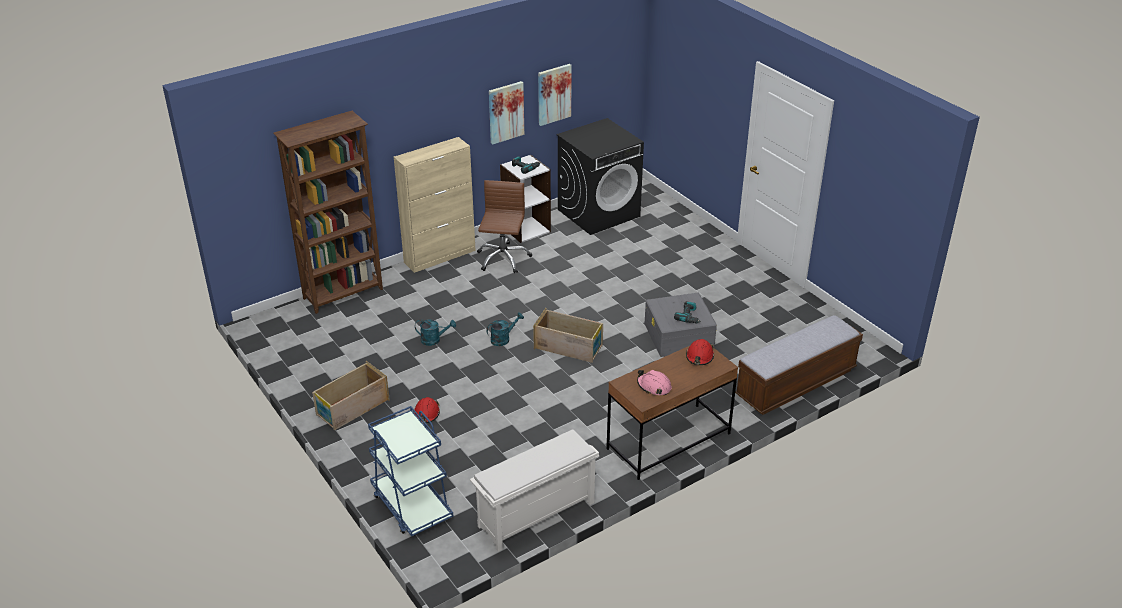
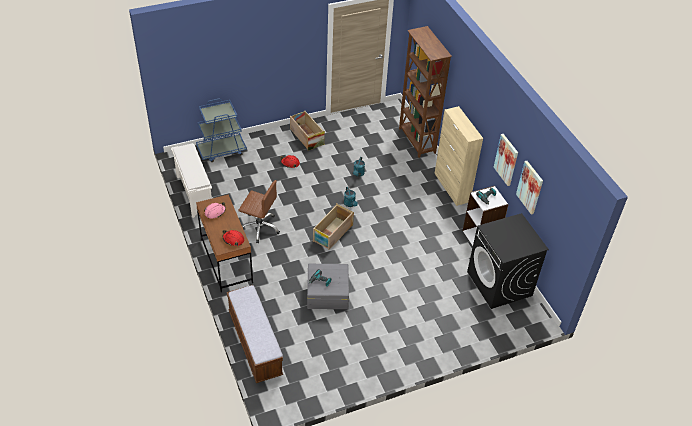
camera: 100 degrees right, 10 degrees up
brown office chair [477,180,532,273] -> brown office chair moved to [239,180,280,243]

